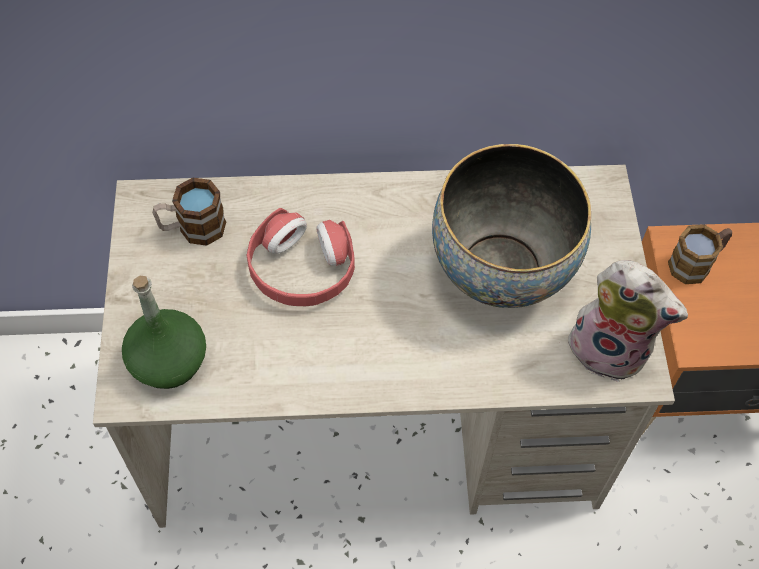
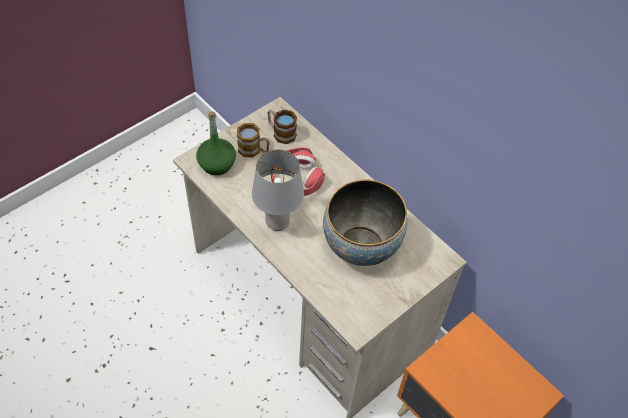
camera: 50 degrees right, 5 degrees down
plush toy [563,260,688,382] -> none
mug [668,224,732,284] -> mug moved to [237,123,270,157]
none -> grey table lamp [252,150,304,231]

